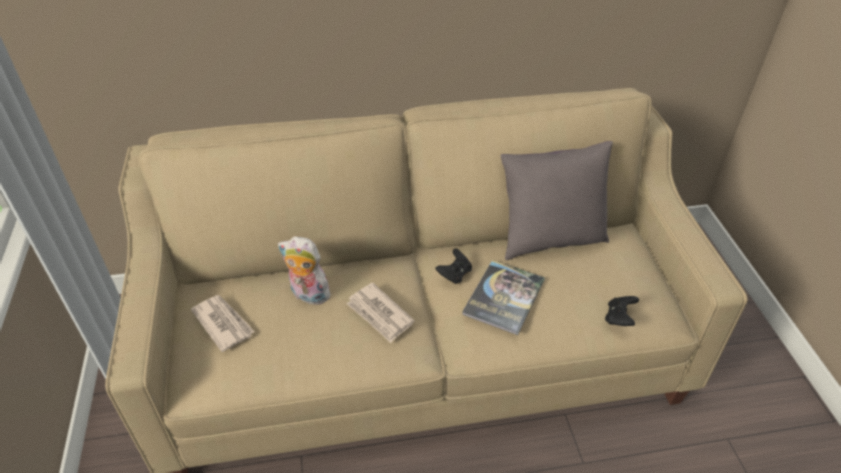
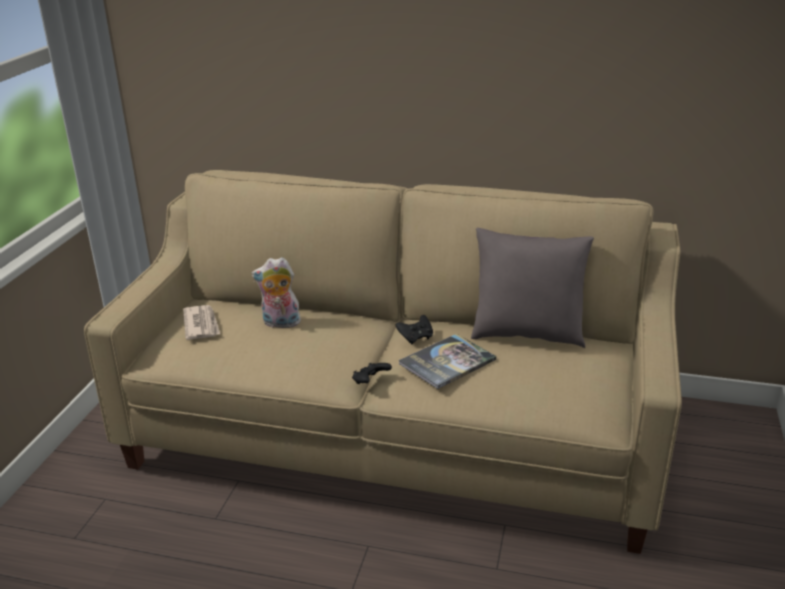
camera: 25 degrees right, 15 degrees down
plush toy [278,236,333,305] -> plush toy turned 45 degrees counterclockwise [251,257,304,328]
newspaper [347,283,414,343] -> none
black game controller [605,296,639,326] -> black game controller moved to [352,362,392,384]

